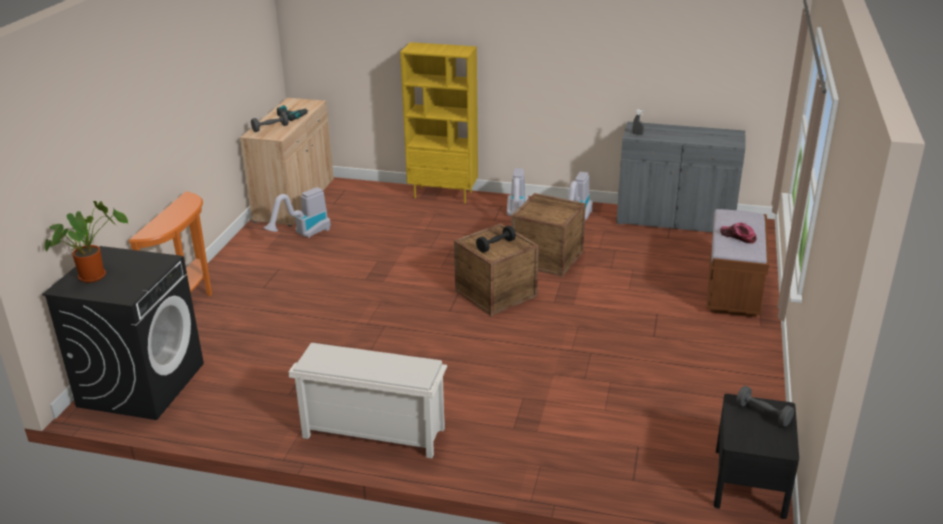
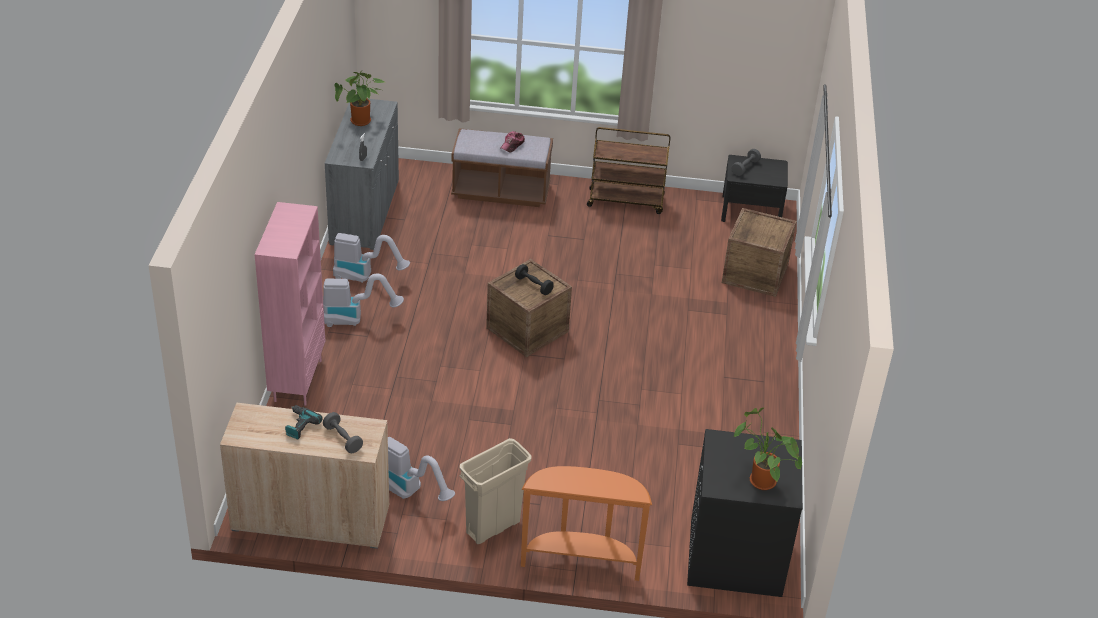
camera: 100 degrees left, 10 degrees up
white shoe rack [289,343,447,459] -> none
yellow bookcase [400,42,478,203] -> pink bookcase [254,202,325,406]
crate [511,193,586,277] -> crate moved to [722,208,796,297]
none -> potted plant [335,72,384,126]
none -> beige trash can [459,438,531,544]
none -> brown cart [587,127,670,214]

